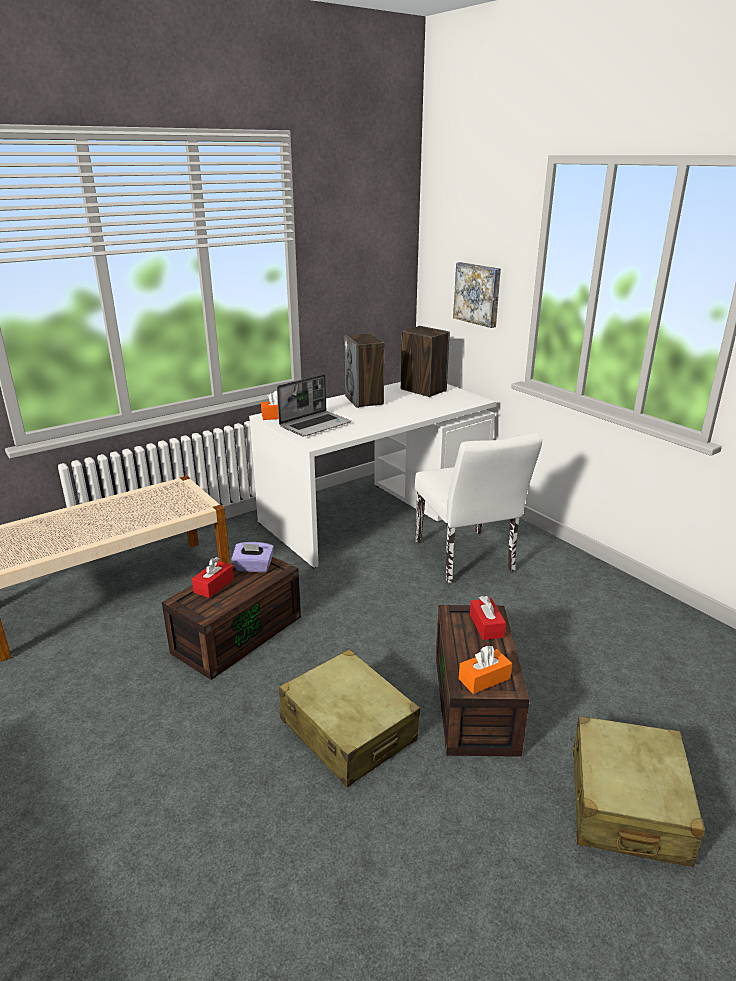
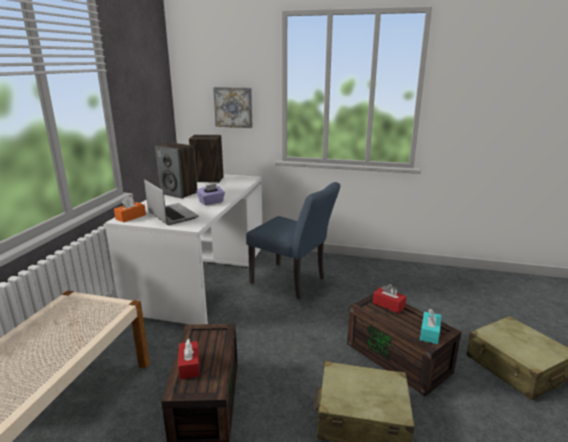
camera: 40 degrees left, 5 degrees down
purple tissue box [231,542,274,572] -> purple tissue box moved to [196,184,225,205]
laptop [277,374,351,437] -> laptop turned 45 degrees counterclockwise [144,179,199,225]
white chair [415,433,542,583] -> blue chair [246,182,340,299]
orange tissue box [459,645,512,694] -> turquoise tissue box [420,309,441,344]

